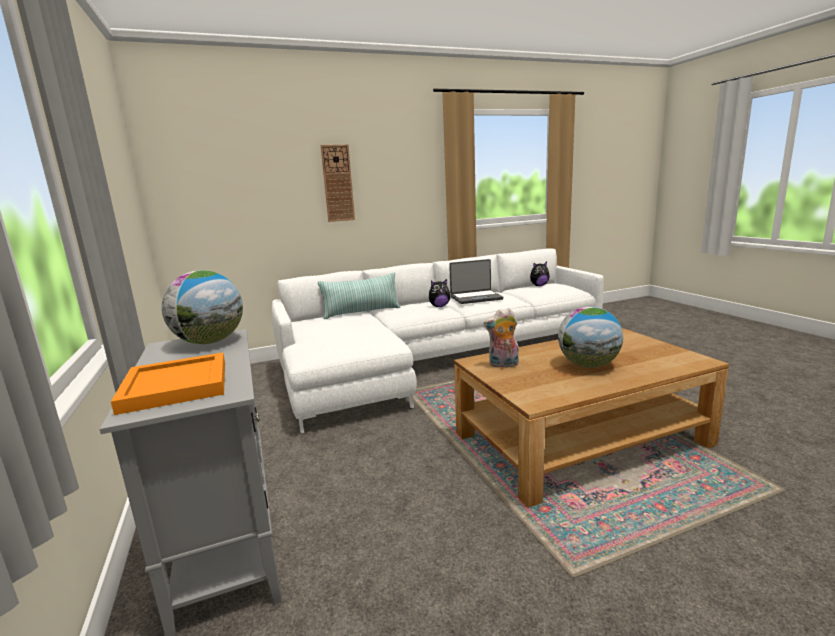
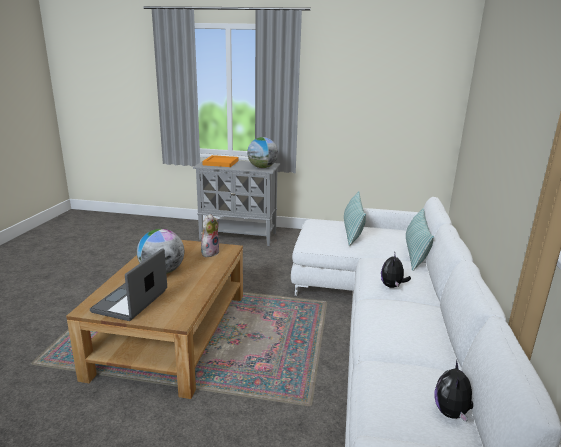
camera: 120 degrees right, 5 degrees up
wall clock [320,144,355,222] -> none
laptop [449,259,503,304] -> laptop moved to [90,248,167,321]
none -> pillow [344,191,366,247]

